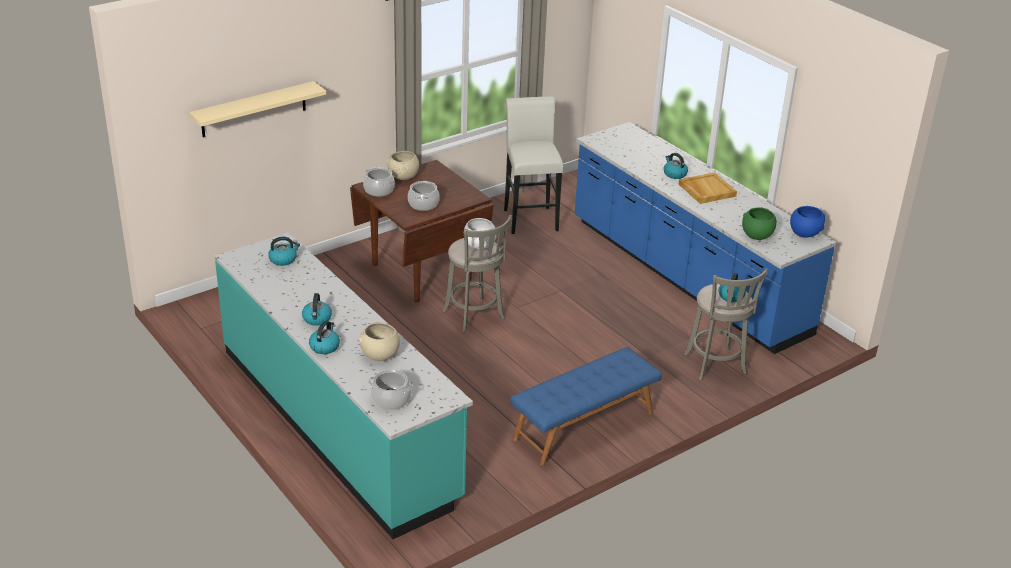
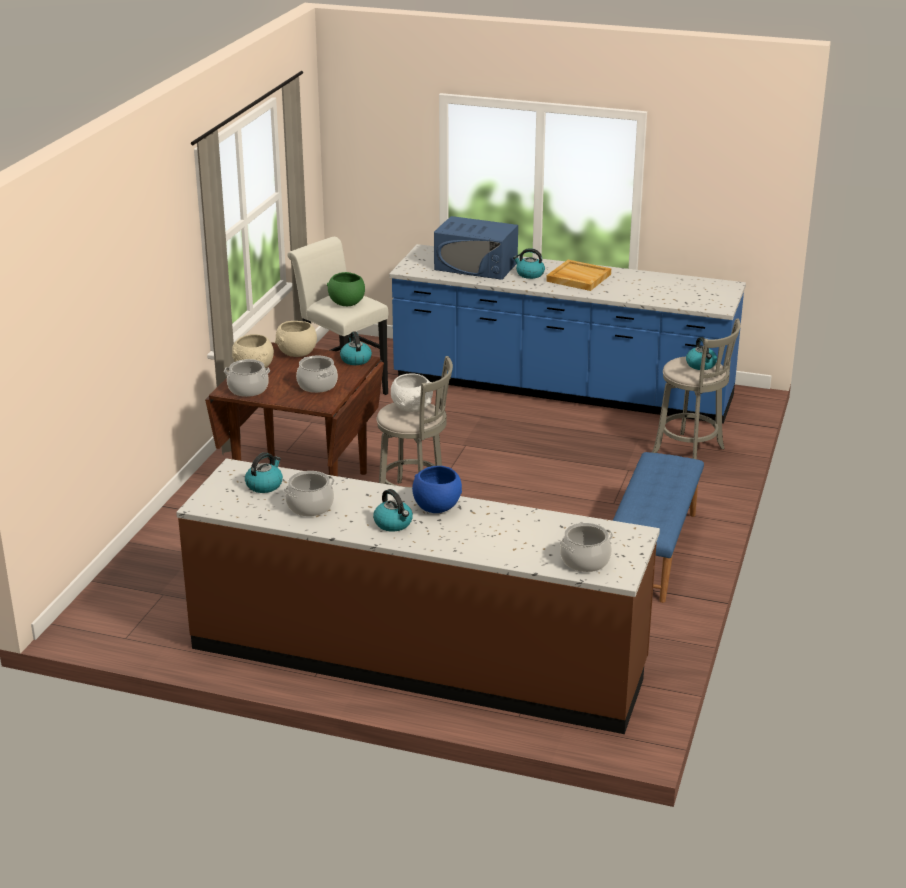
camera: 35 degrees left, 5 degrees down
beige shelf [189,81,326,137] -> none
turquoise counter [214,232,473,539] -> brown counter [176,458,660,734]
kettle [309,321,340,354] -> kettle moved to [340,331,372,365]
beige bowl [359,322,400,361] -> beige bowl moved to [275,321,317,357]
green bowl [742,207,777,240] -> green bowl moved to [327,272,365,306]
blue bowl [790,206,825,237] -> blue bowl moved to [412,466,462,513]
none -> cooking pot [283,471,335,516]
none -> blue microwave [434,216,518,280]

